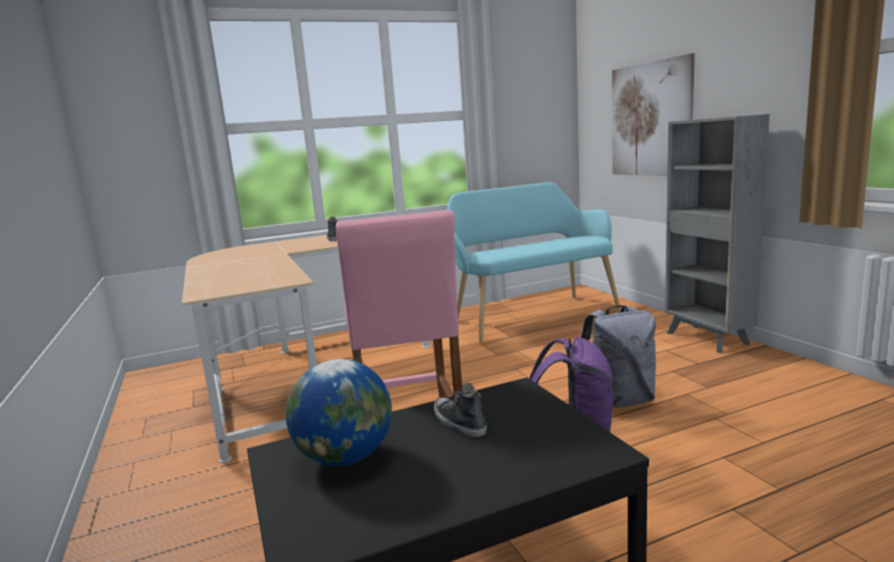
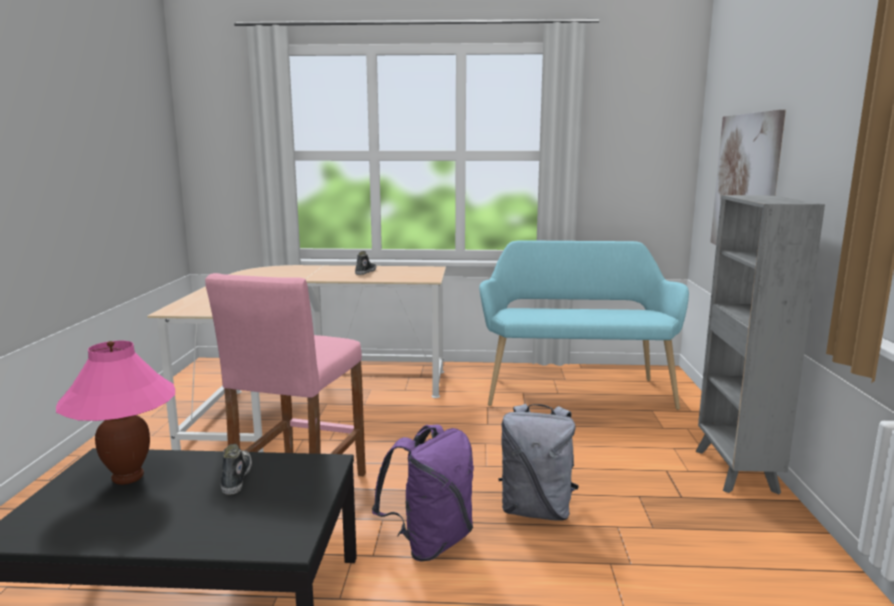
camera: 25 degrees right, 0 degrees up
globe [286,359,392,466] -> pink table lamp [56,341,175,485]

